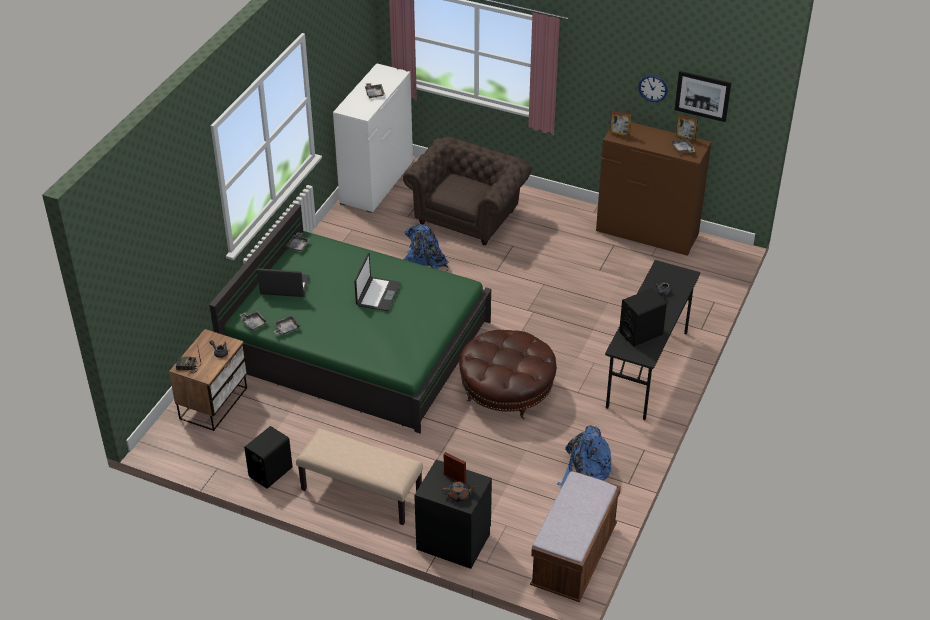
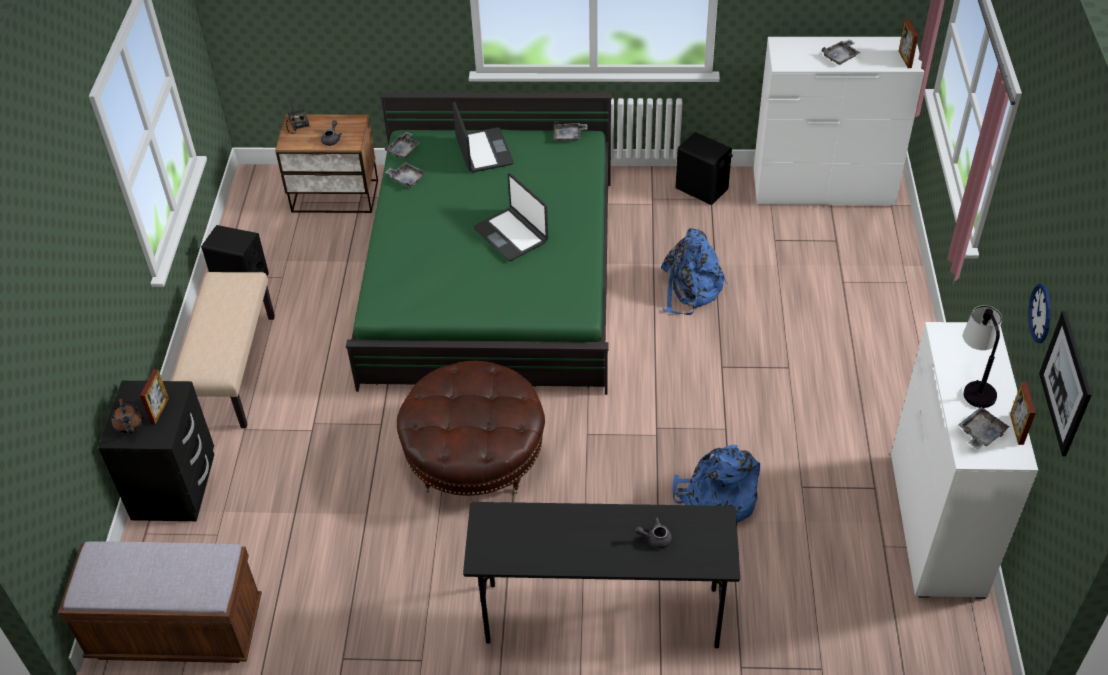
camera: 70 degrees right, 5 degrees up
laptop [354,253,401,311] -> laptop turned 60 degrees clockwise [474,173,549,261]
brown armchair [403,136,532,245] -> none
blue backpack [557,425,613,486] -> blue backpack moved to [673,445,760,523]
brown dresser [596,122,712,256] -> white dresser [891,322,1038,599]
picture frame [610,112,632,137] -> picture frame moved to [899,19,918,68]
black speaker [619,288,667,347] -> black speaker moved to [676,132,733,205]
none -> table lamp [963,305,1002,408]

